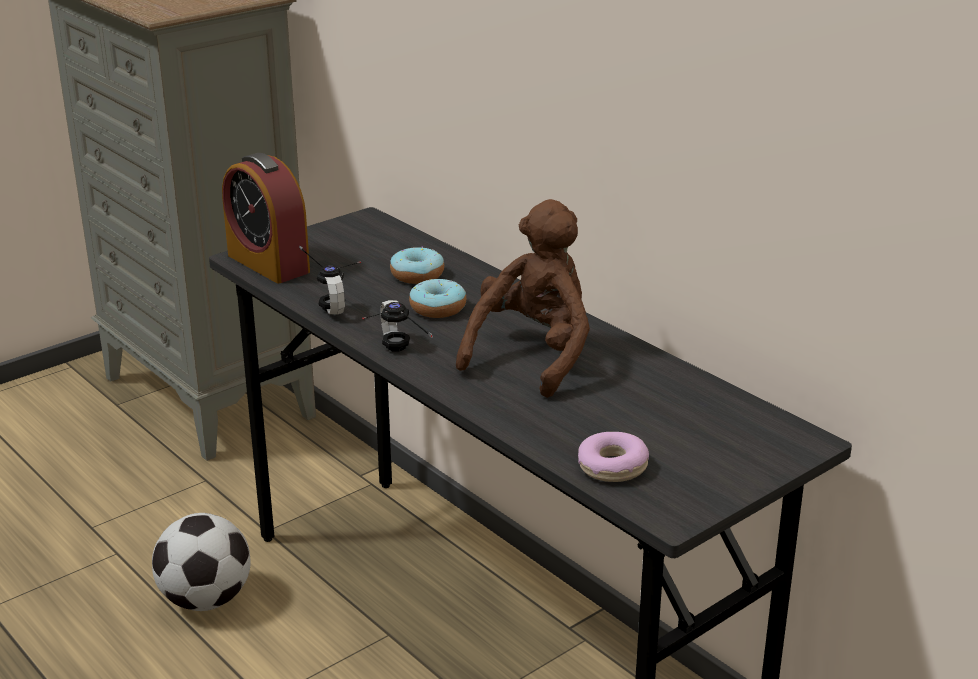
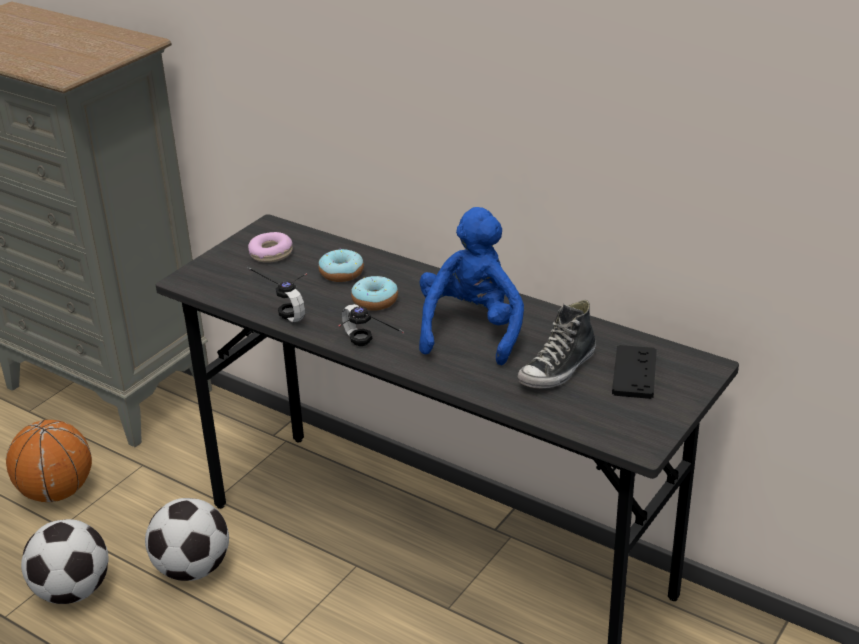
camera: 15 degrees left, 5 degrees up
alarm clock [222,153,310,283] -> none
brown plush toy [456,199,590,398] -> blue plush toy [419,207,524,365]
donut [578,432,649,482] -> donut moved to [248,232,293,263]
none -> basketball [6,420,92,502]
none -> football [21,519,109,604]
none -> shoe [518,300,596,389]
none -> black game controller [612,345,657,399]

